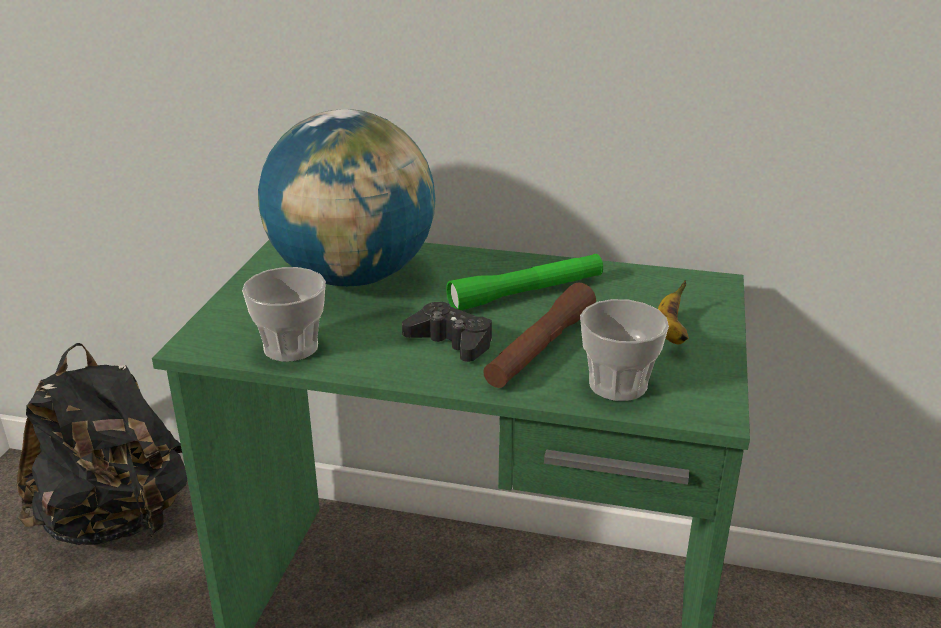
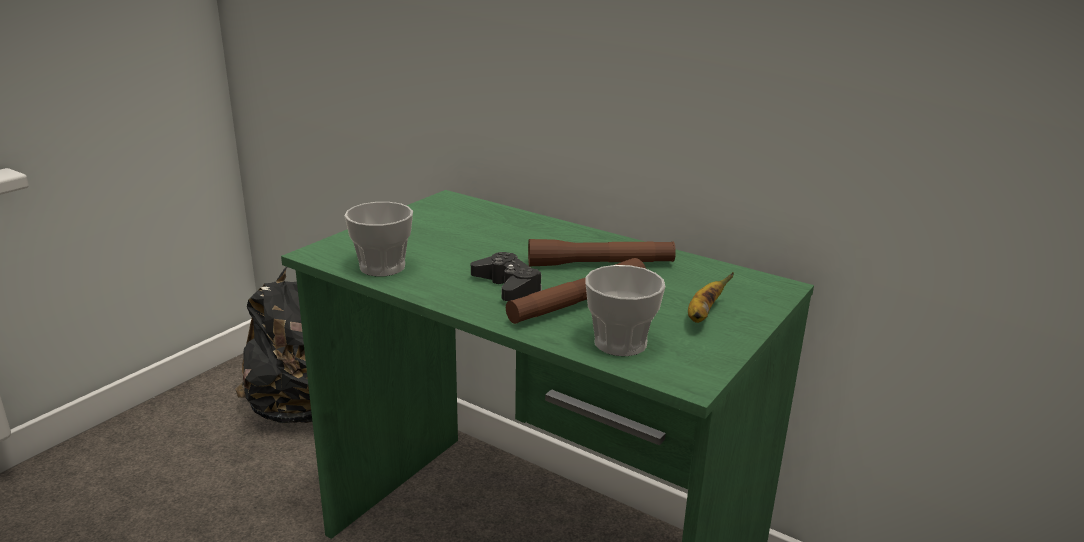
camera: 20 degrees right, 5 degrees down
globe [258,109,436,286] -> none
green flashlight [446,254,603,310] -> brown flashlight [528,239,676,266]

